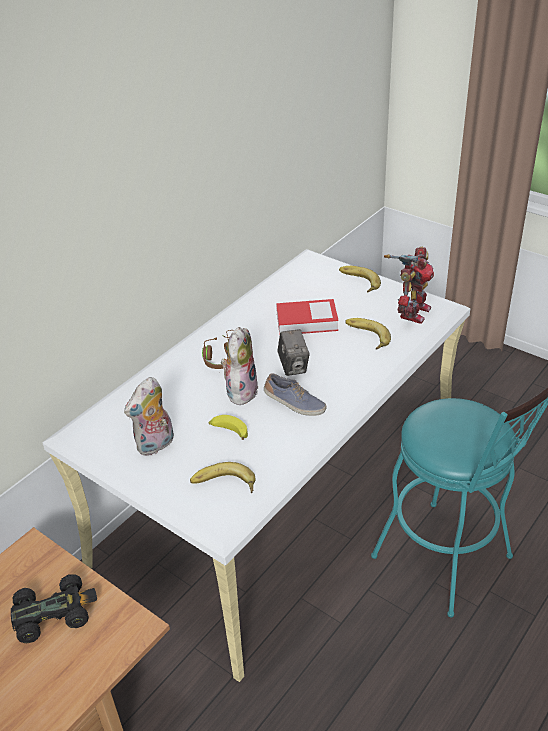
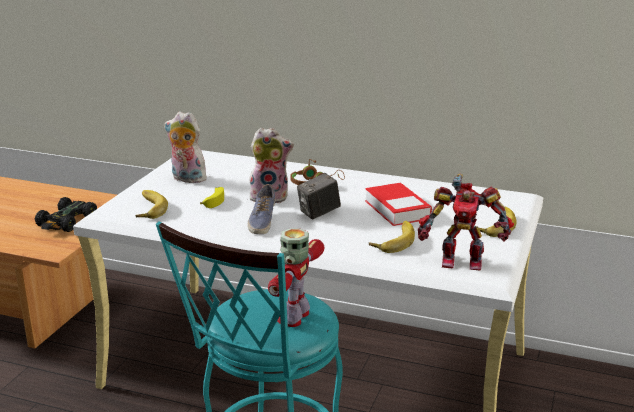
camera: 70 degrees right, 15 degrees down
black toy car [11,574,97,643] -> black toy car turned 60 degrees clockwise [35,197,97,232]
none -> toy robot [268,228,324,327]

